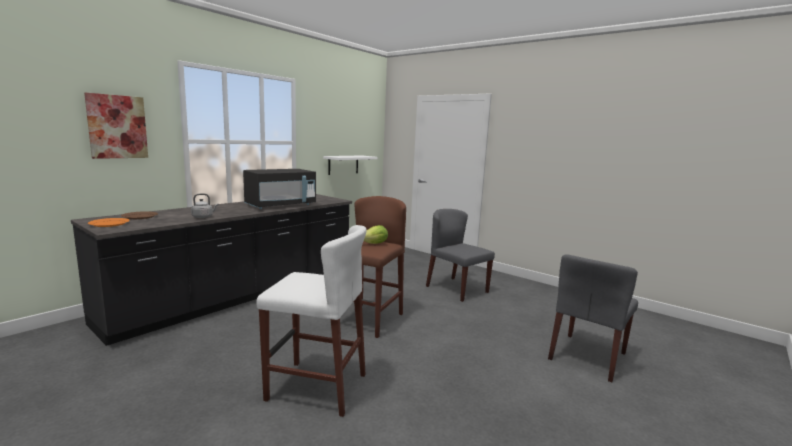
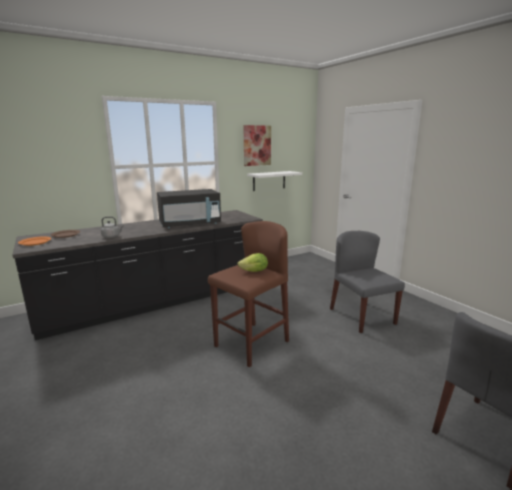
camera: 20 degrees right, 5 degrees up
picture [84,92,148,159] -> picture moved to [243,125,271,166]
white stool [256,225,367,417] -> none

